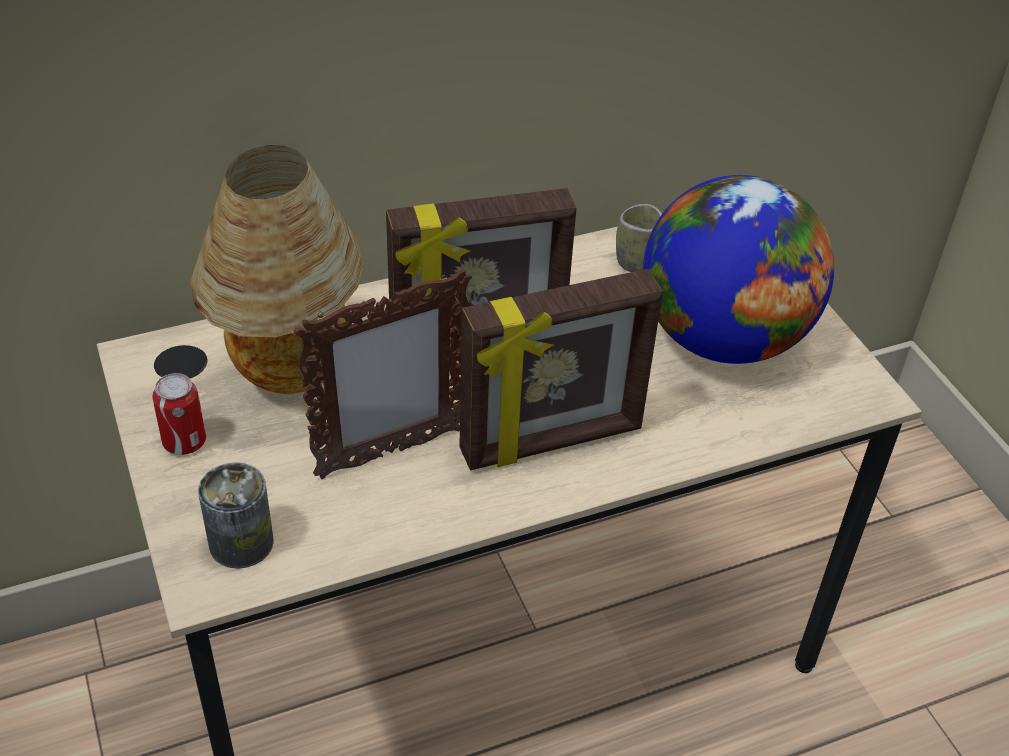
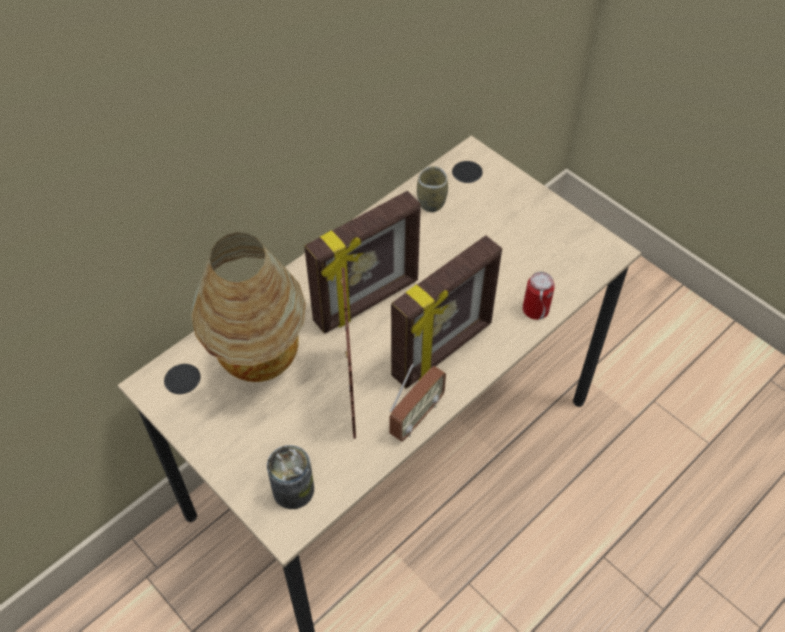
camera: 20 degrees left, 10 degrees up
can [152,373,206,455] -> can moved to [523,272,555,320]
picture frame [294,269,472,479] -> picture frame turned 45 degrees counterclockwise [340,268,356,439]
globe [643,175,834,364] -> none
none -> radio [390,364,446,442]

